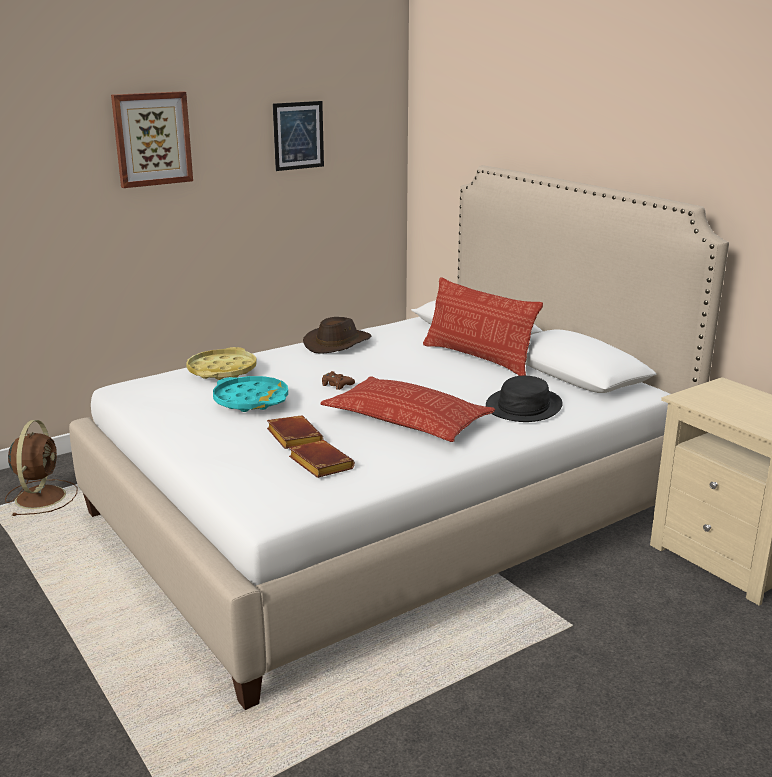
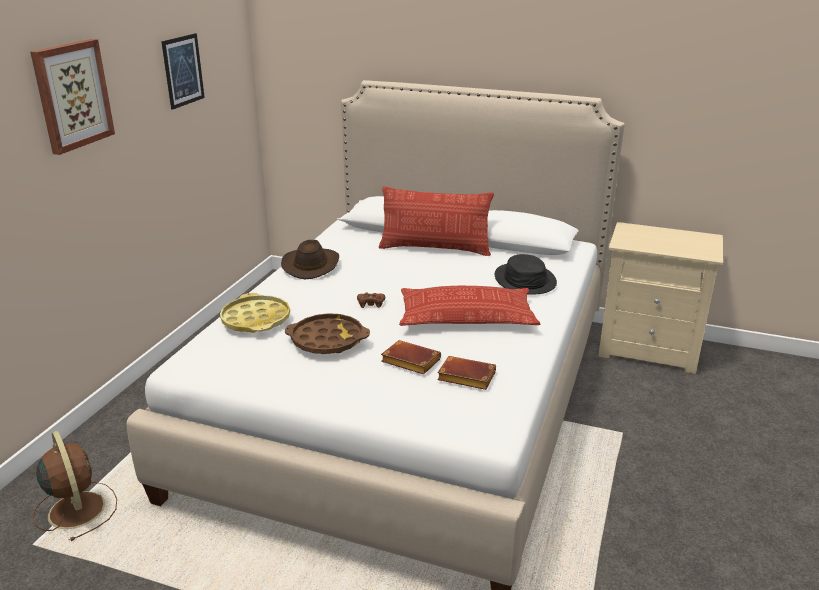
camera: 35 degrees left, 5 degrees up
turquoise tray [213,376,288,412] -> brown tray [285,313,370,354]

